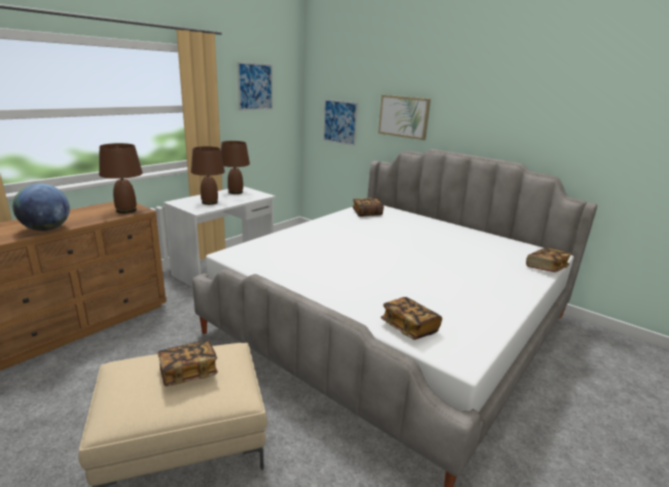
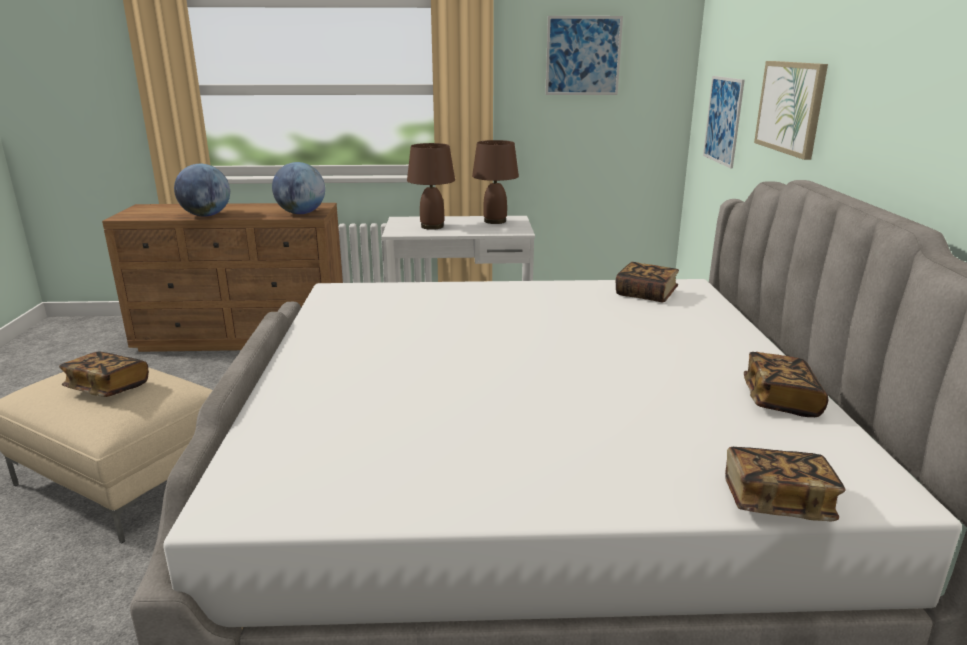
camera: 50 degrees right, 0 degrees up
brown table lamp [99,143,143,214] -> globe [272,162,325,214]
book [381,297,442,340] -> book moved to [744,352,828,417]

